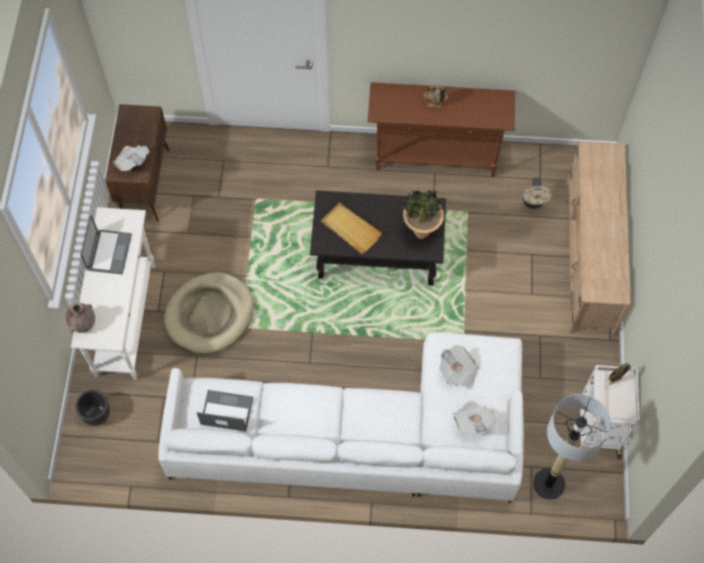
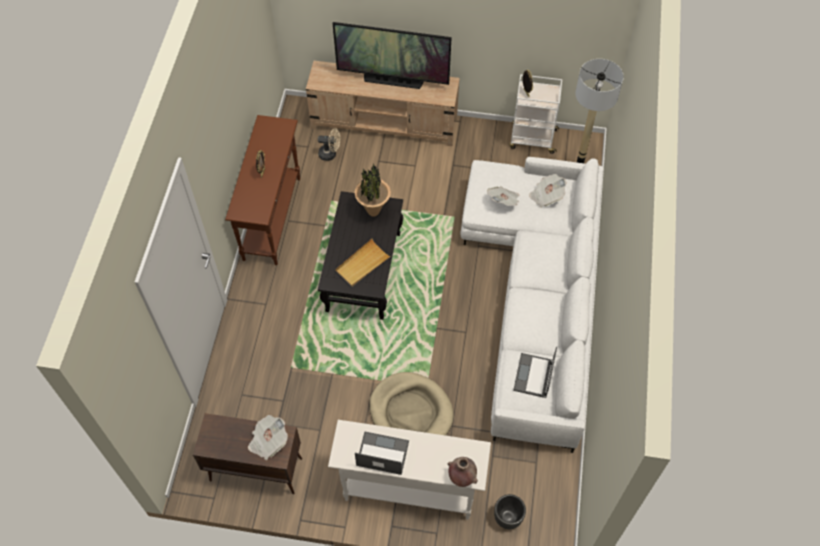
camera: 85 degrees left, 5 degrees down
none -> television [333,22,452,89]

